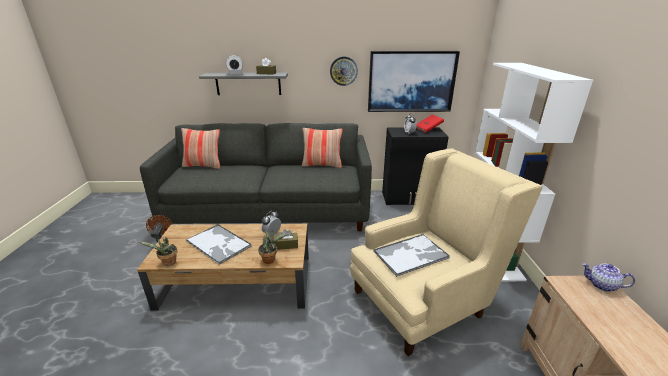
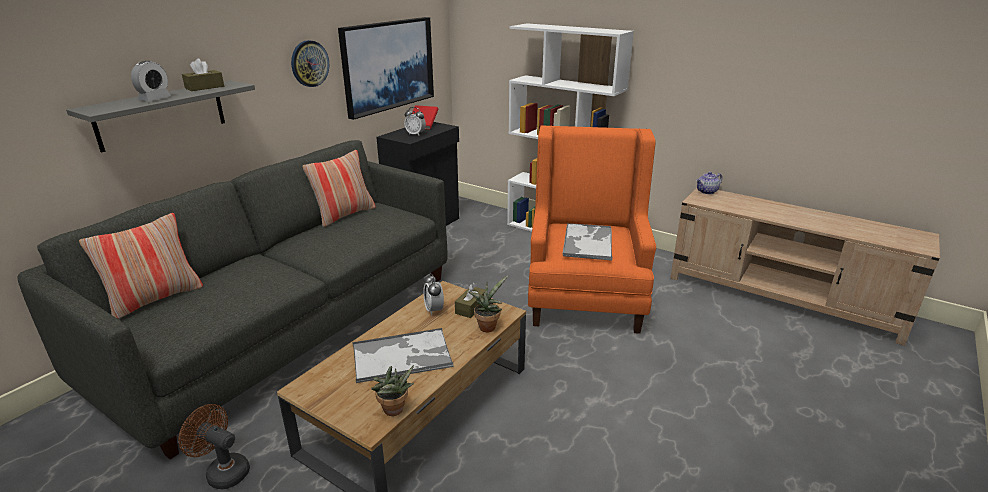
camera: 55 degrees left, 0 degrees up
beige armchair [350,148,543,356] -> orange armchair [528,125,656,334]

